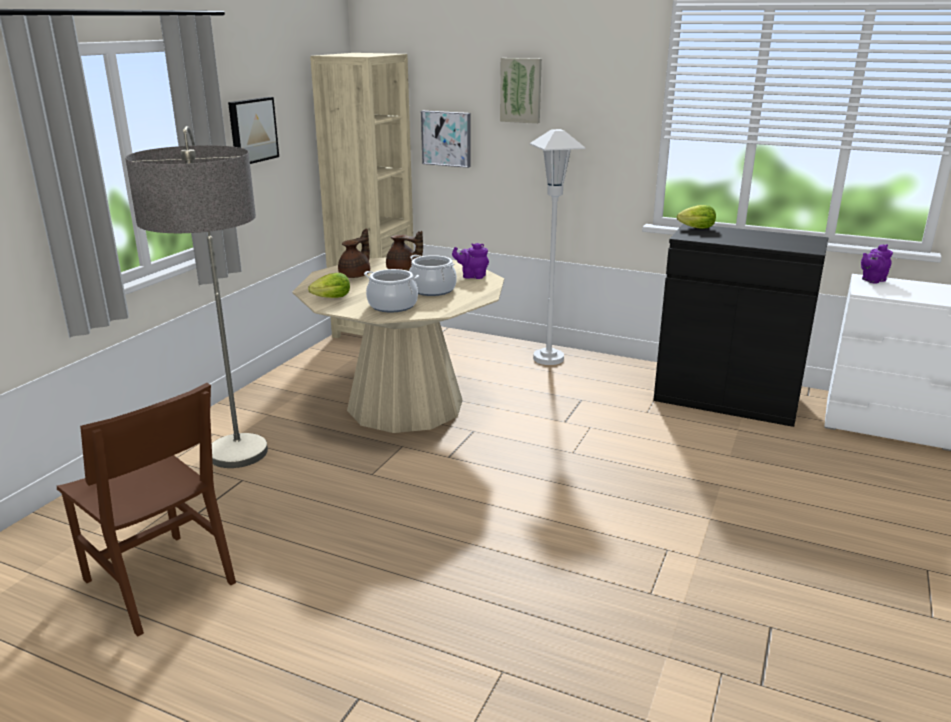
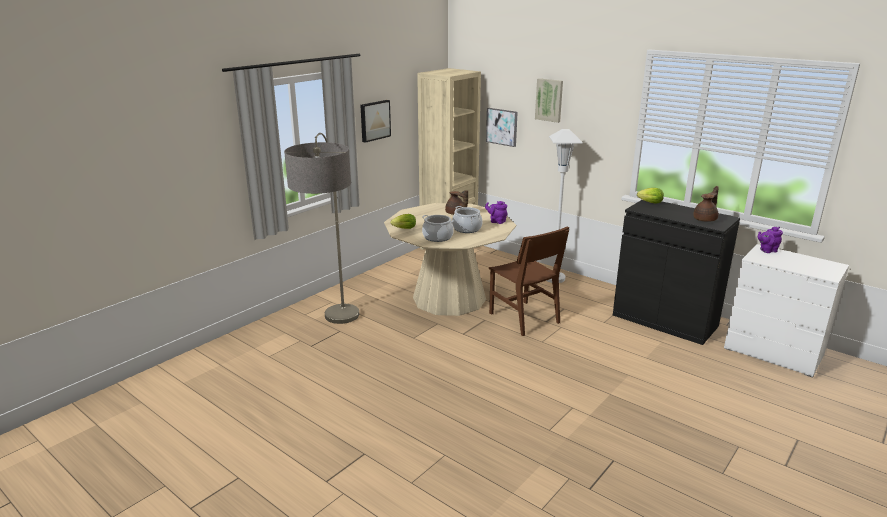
camera: 15 degrees right, 0 degrees up
brown chair [57,383,236,636] -> brown chair moved to [489,226,569,336]
brown teapot [338,228,370,278] -> brown teapot moved to [693,186,719,222]

